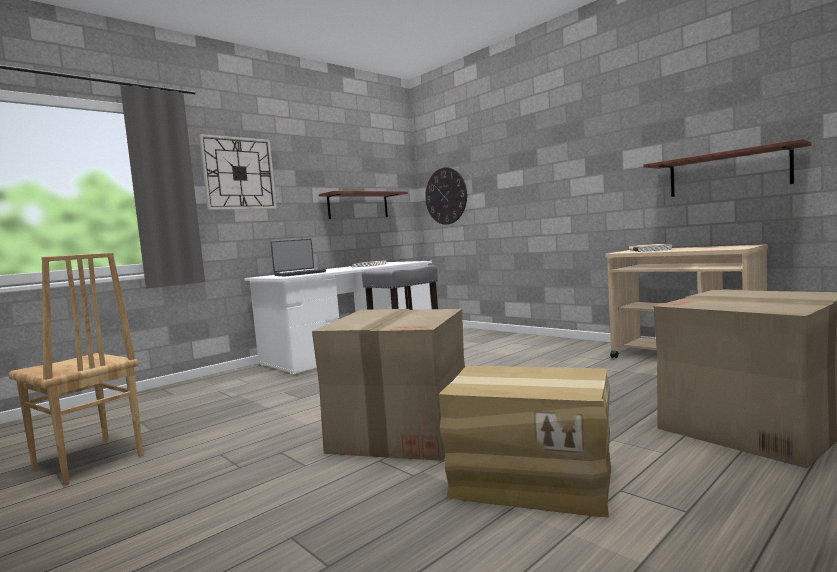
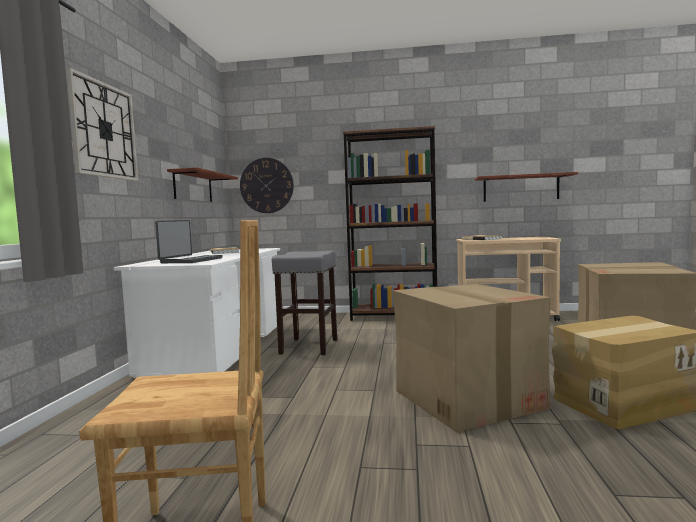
camera: 40 degrees left, 0 degrees up
none -> brown bookcase [343,126,437,321]

